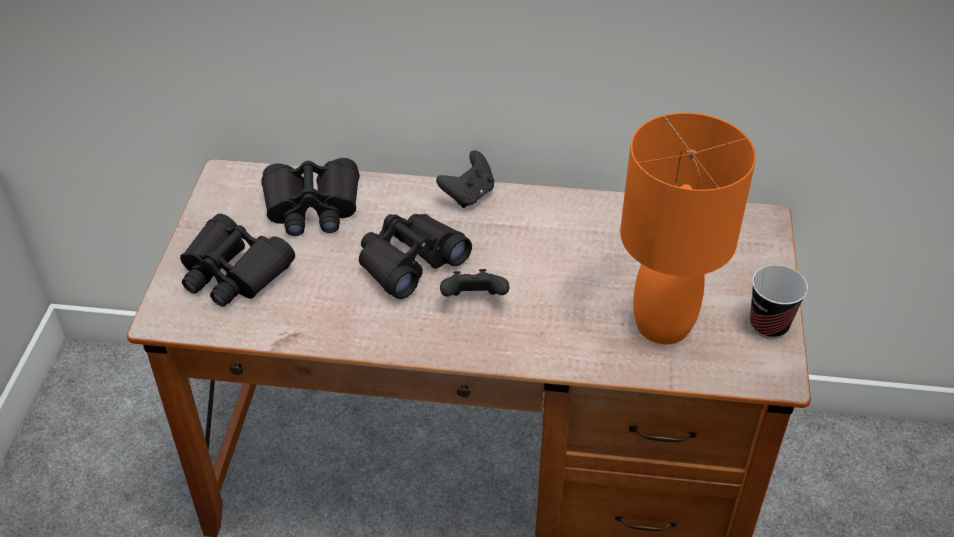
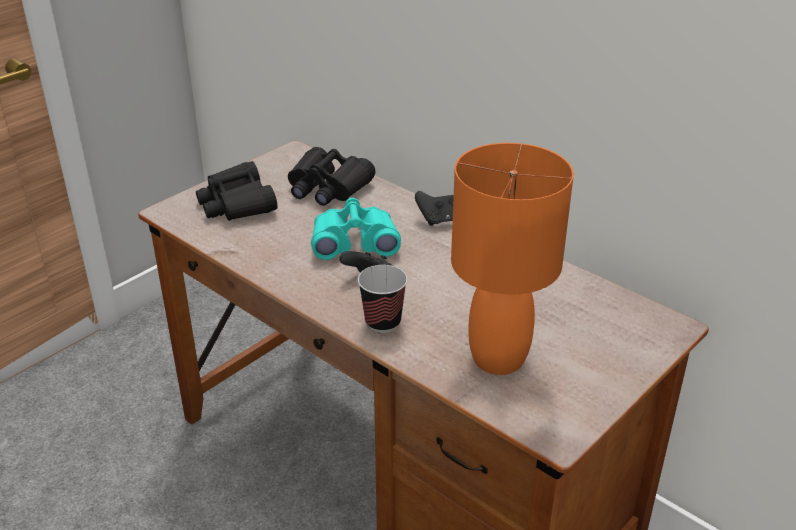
camera: 35 degrees right, 10 degrees down
black binoculars [359,214,472,299] -> turquoise binoculars [311,198,401,260]
cup [750,265,808,339] -> cup moved to [358,265,407,333]

